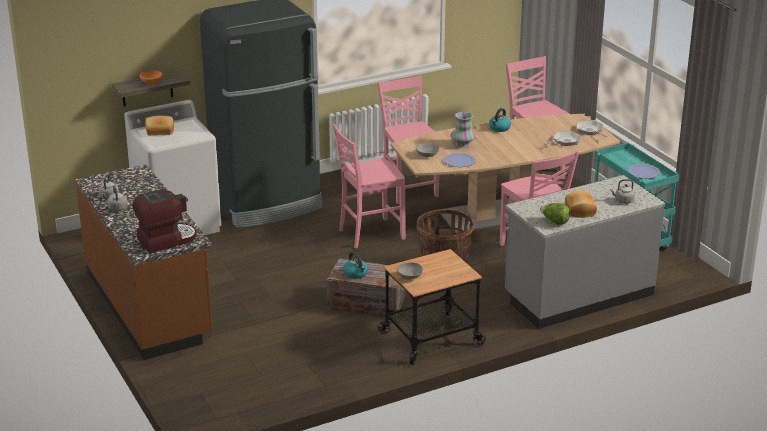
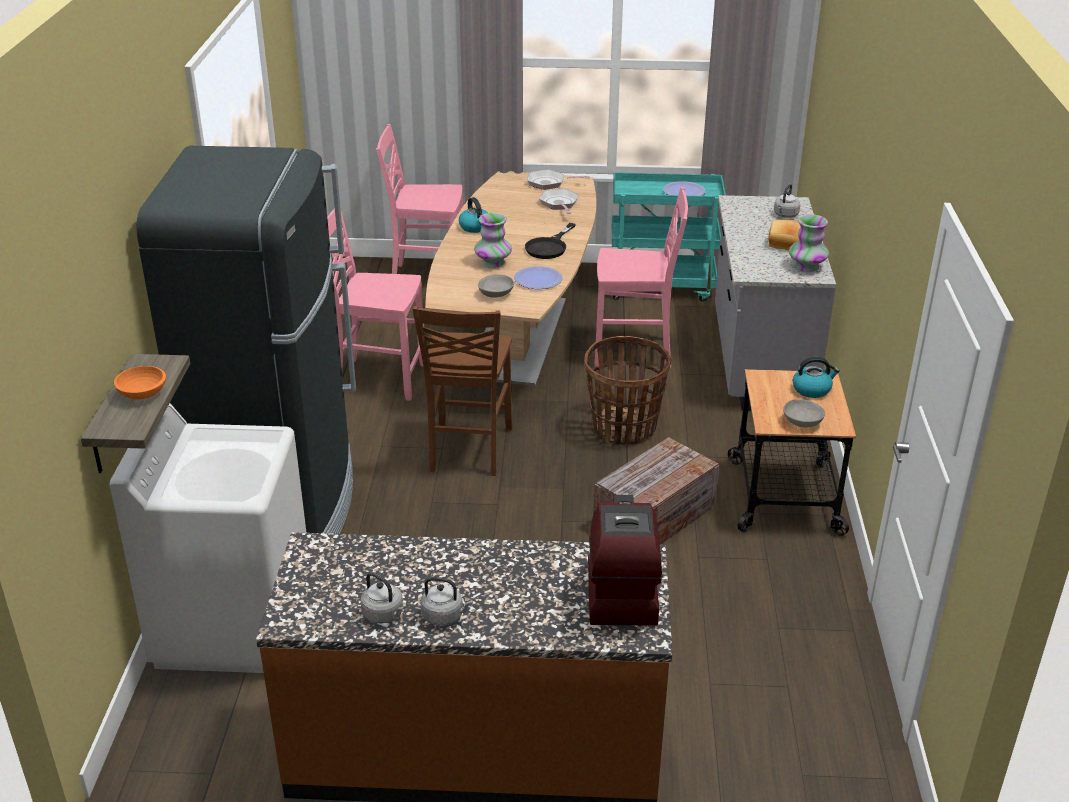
camera: 60 degrees left, 5 degrees up
bread [145,115,174,136] -> none
pink chair [333,124,406,248] -> brown chair [413,306,512,476]
kettle [343,252,368,279] -> kettle moved to [793,357,840,398]
lettuce [540,203,570,225] -> vase [789,214,829,272]
none -> black frying pan [525,223,576,259]

